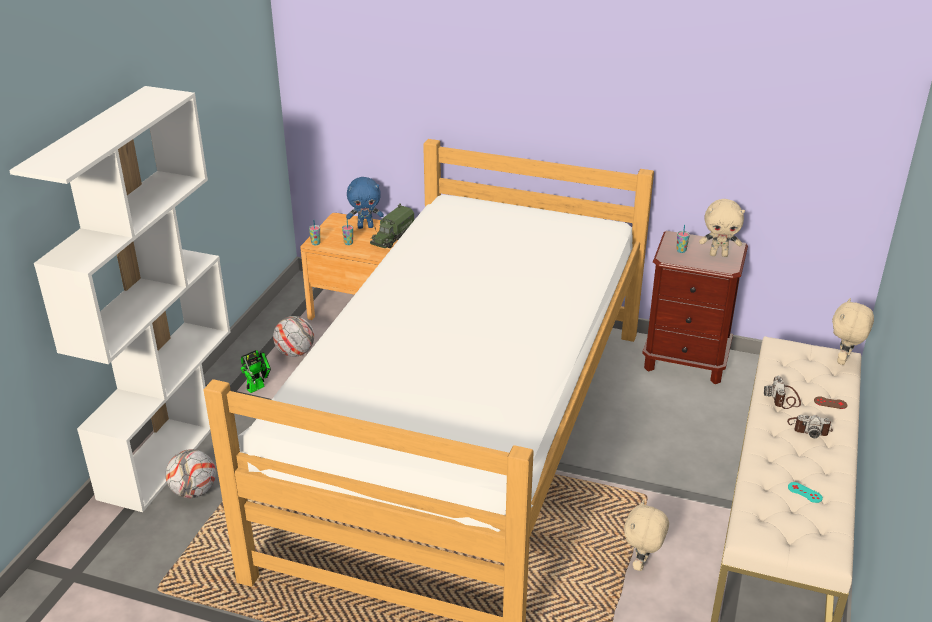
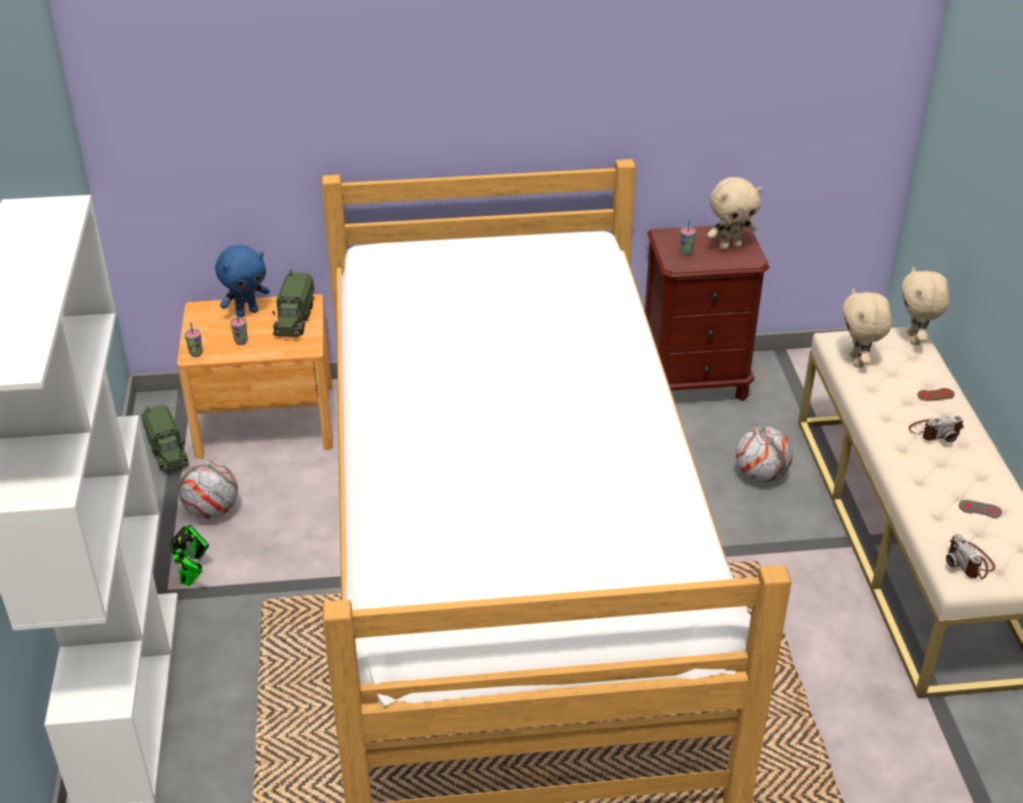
camera: 25 degrees left, 5 degrees up
football [166,449,216,498] -> football moved to [736,427,793,482]
beige plush toy [624,500,669,571] -> beige plush toy moved to [842,288,892,368]
camera [764,376,801,409] -> camera moved to [946,534,995,579]
turquoise game controller [788,482,823,503] -> grey game controller [959,500,1002,518]
none -> toy truck [142,405,189,472]

